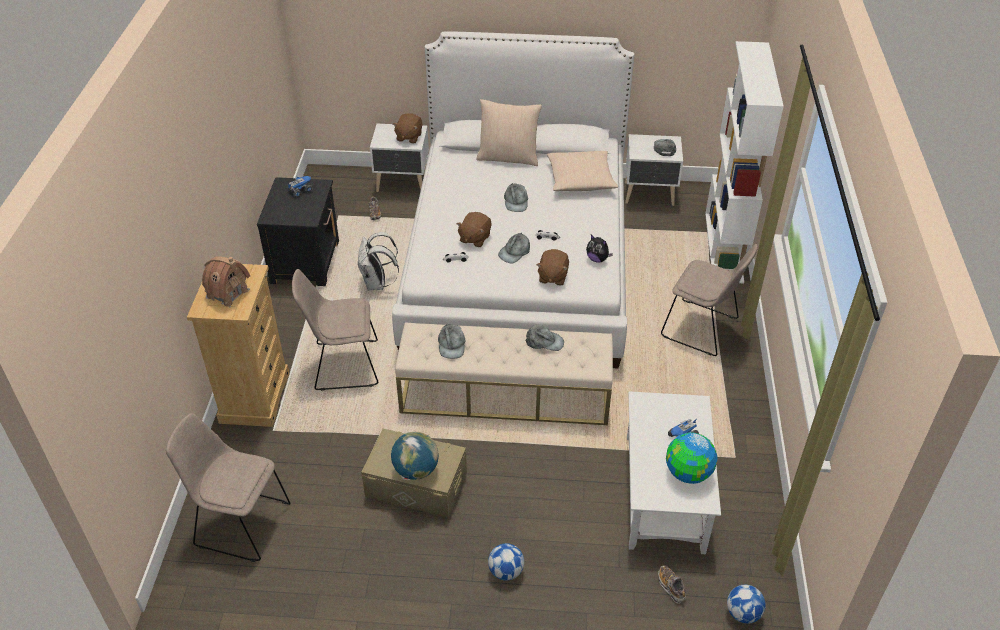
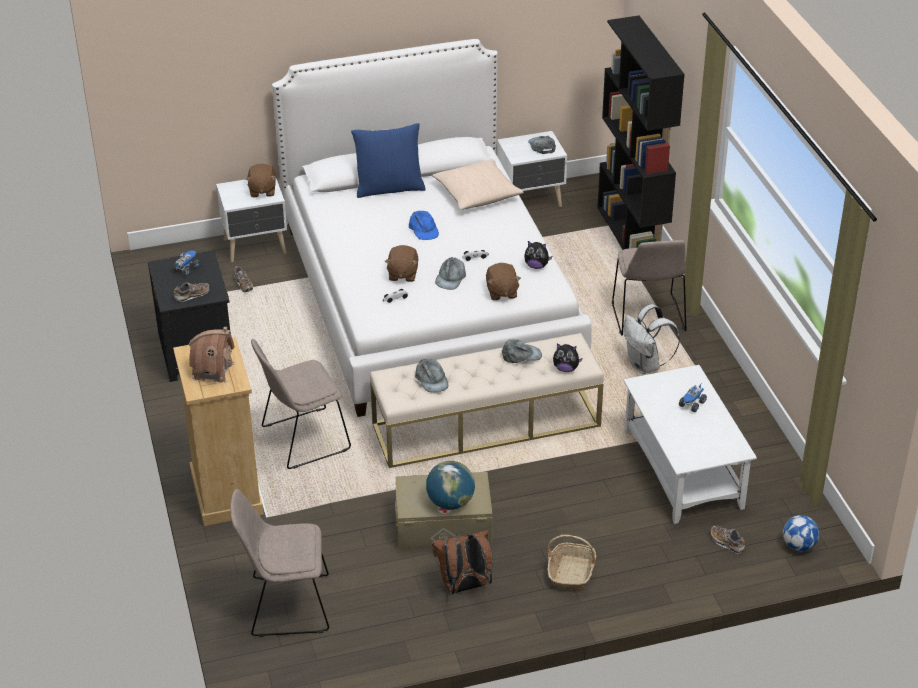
camera: 20 degrees left, 5 degrees down
white backpack [357,232,399,291] -> white backpack moved to [623,304,680,374]
beige pillow [477,99,542,166] -> blue pillow [351,123,426,198]
football [488,543,524,581] -> basket [547,535,596,591]
grey cap [504,183,528,212] -> blue cap [409,211,439,240]
beige chair [661,244,758,356] -> beige chair turned 75 degrees clockwise [612,240,686,336]
globe [666,433,717,484] -> none
white bookcase [705,41,784,283] -> black bookcase [597,16,685,250]
none -> shoe [174,282,210,302]
none -> brown backpack [432,530,493,594]
none -> plush toy [553,344,583,372]

